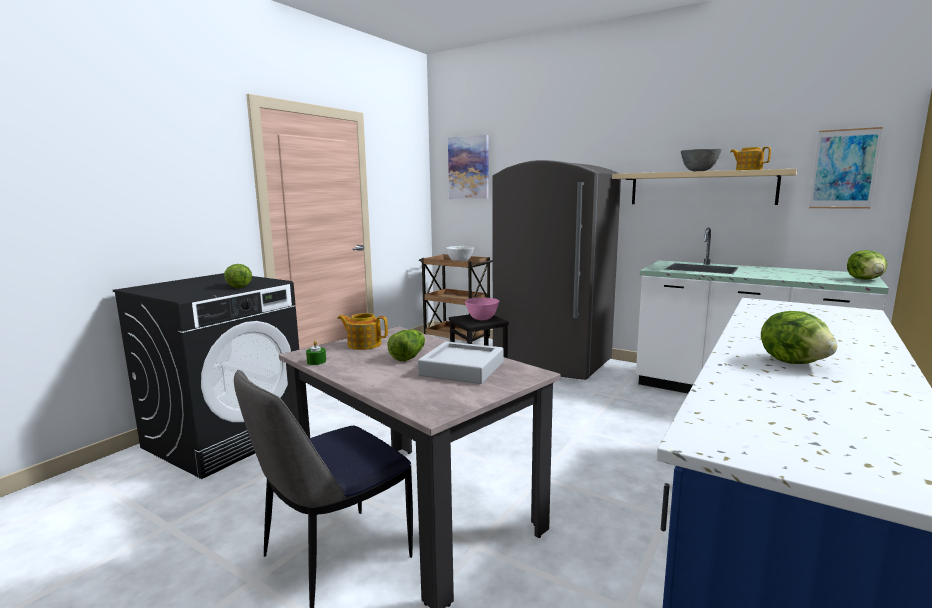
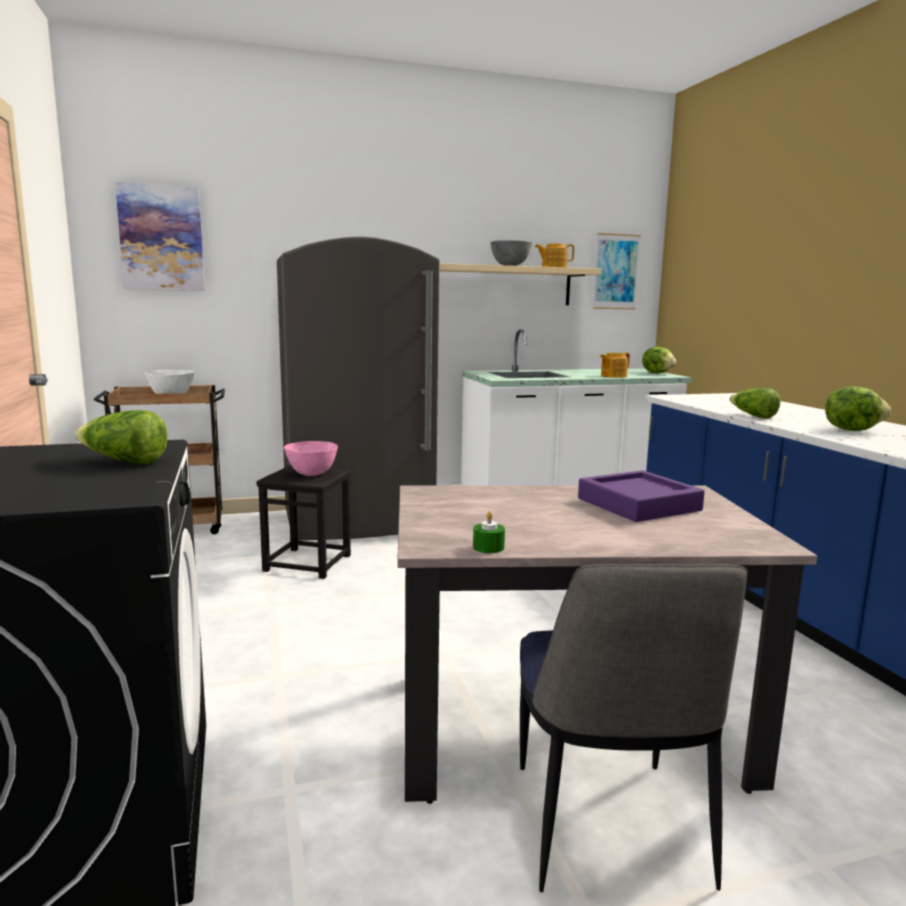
camera: 50 degrees left, 0 degrees up
teapot [337,313,388,350] -> teapot moved to [600,353,630,378]
lettuce [387,330,425,361] -> lettuce moved to [730,388,781,419]
grey tray [418,341,504,384] -> purple tray [578,470,705,522]

